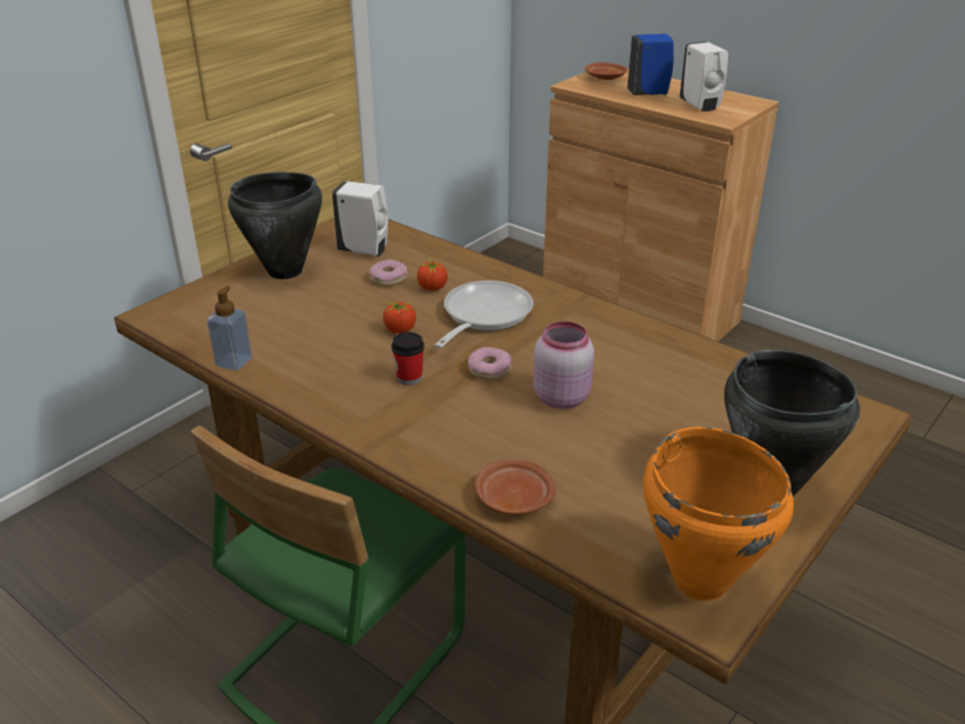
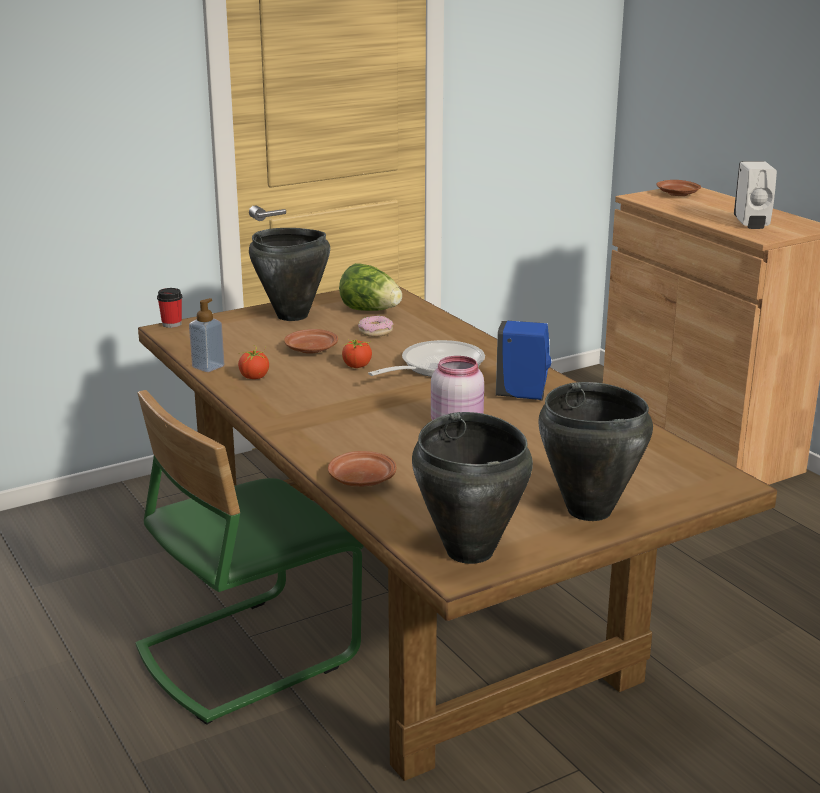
camera: 20 degrees right, 10 degrees down
white soap dispenser [332,181,388,256] -> lettuce [339,263,402,311]
cup [391,332,424,385] -> cup moved to [157,288,182,328]
tomato [417,256,448,291] -> tomato moved to [238,345,269,379]
donut [468,347,512,380] -> none
blue soap dispenser [628,34,674,95] -> blue soap dispenser moved to [496,321,552,401]
orange cooking pot [643,427,794,601] -> black cooking pot [412,412,533,564]
none -> brown plate [284,329,338,354]

